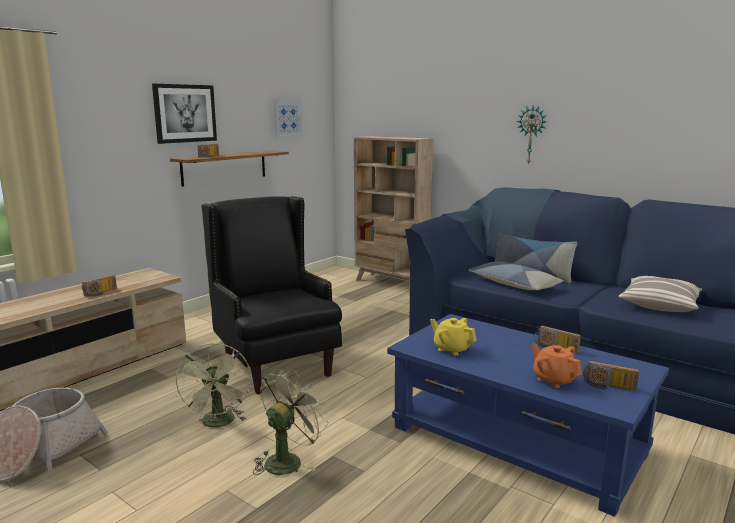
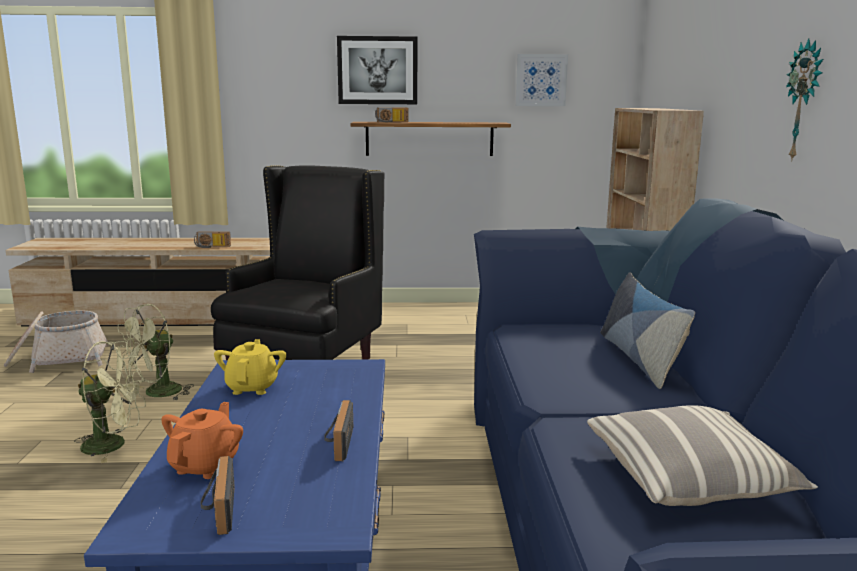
camera: 50 degrees right, 0 degrees up
pillow [469,262,564,290] -> none

